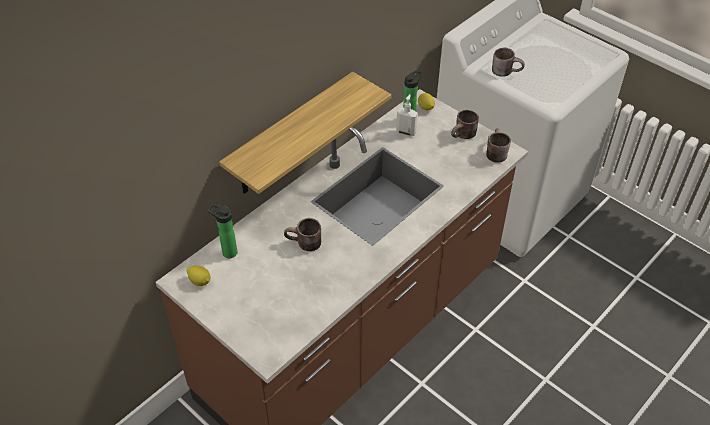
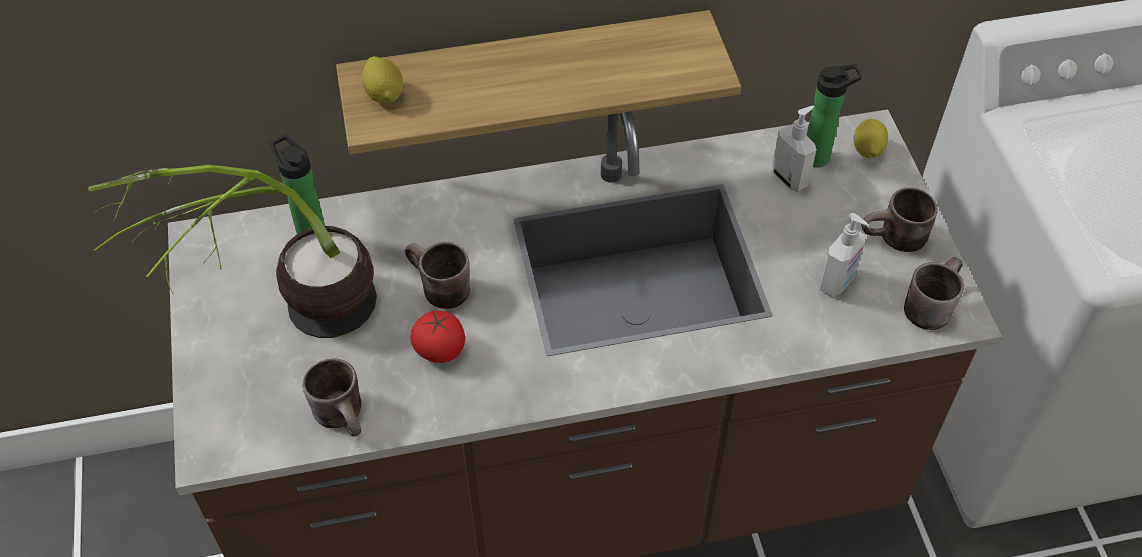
camera: 35 degrees right, 5 degrees up
lemon [187,266,210,286] -> lemon moved to [362,56,403,103]
brown mug [492,48,525,77] -> brown mug moved to [302,359,361,436]
none -> potted plant [88,165,377,338]
none -> tomato [410,311,465,363]
none -> soap dispenser [820,213,868,297]

